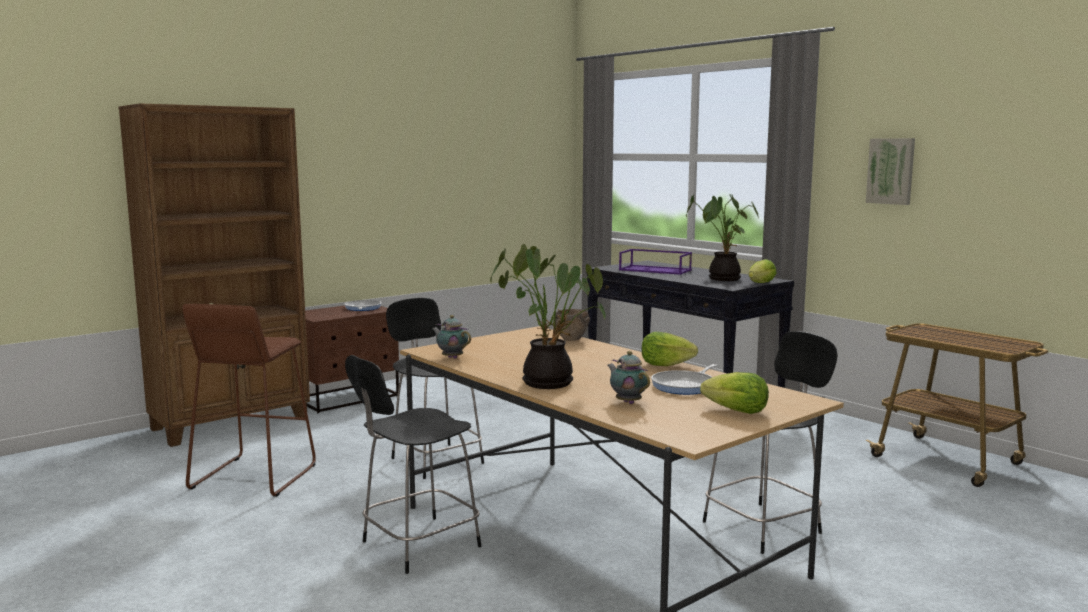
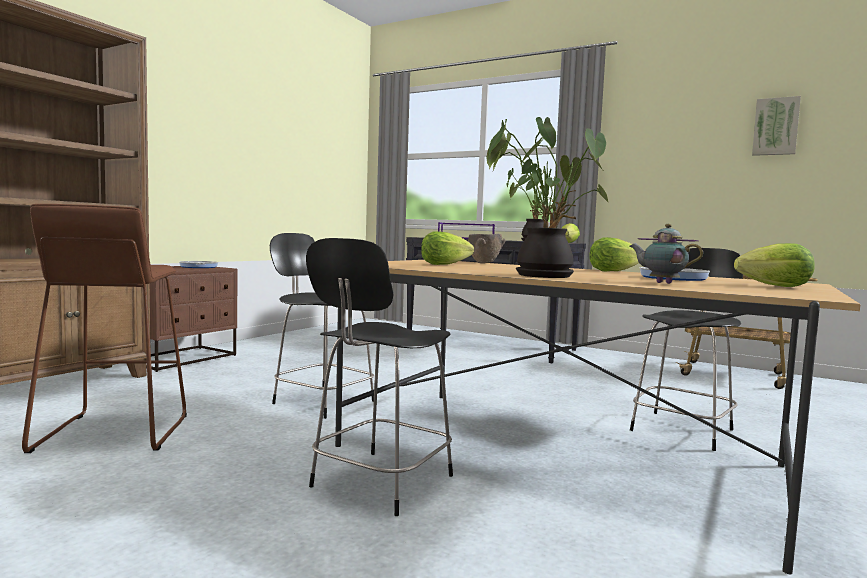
camera: 20 degrees left, 5 degrees down
teapot [432,315,471,359] -> none
picture [866,138,915,205] -> picture moved to [752,96,801,156]
none -> lettuce [421,231,474,265]

